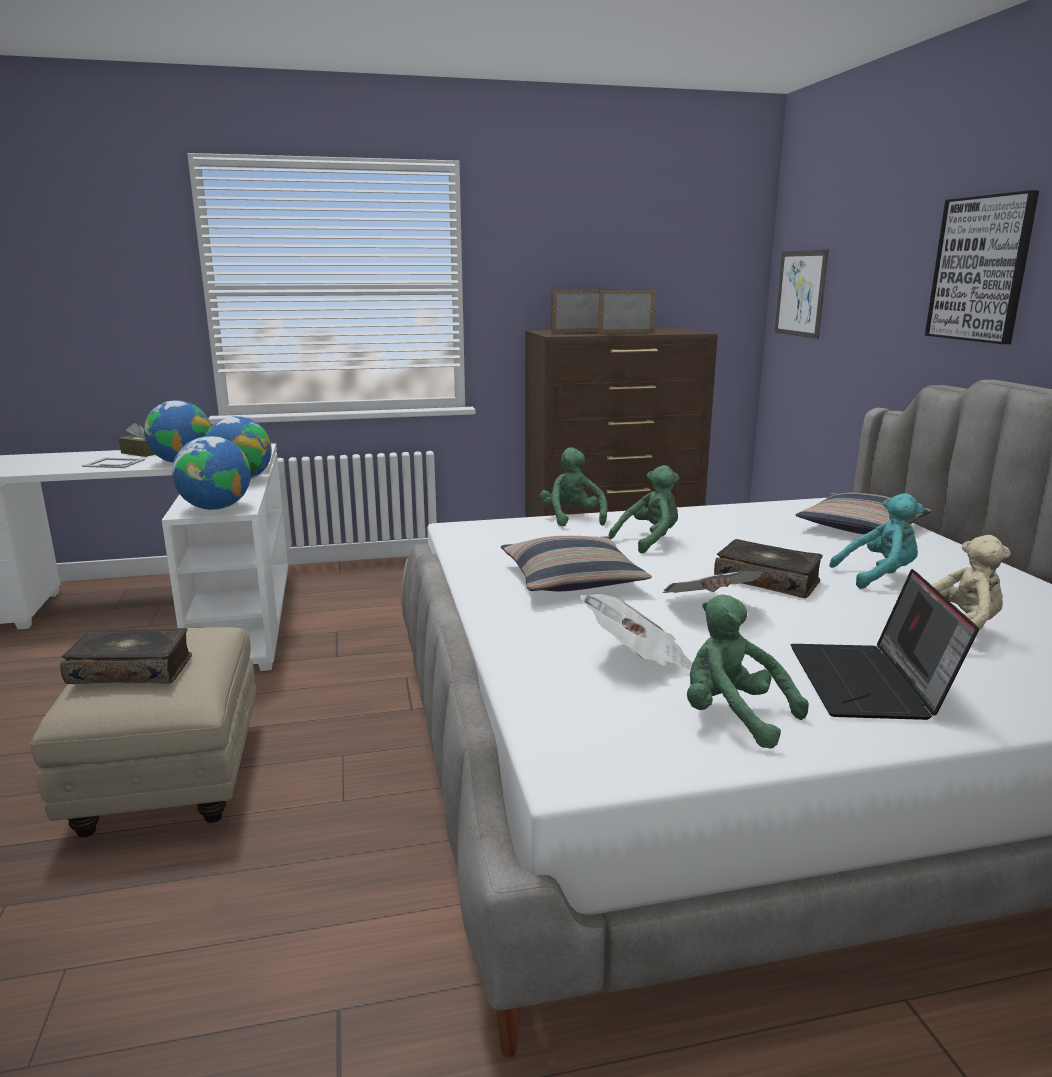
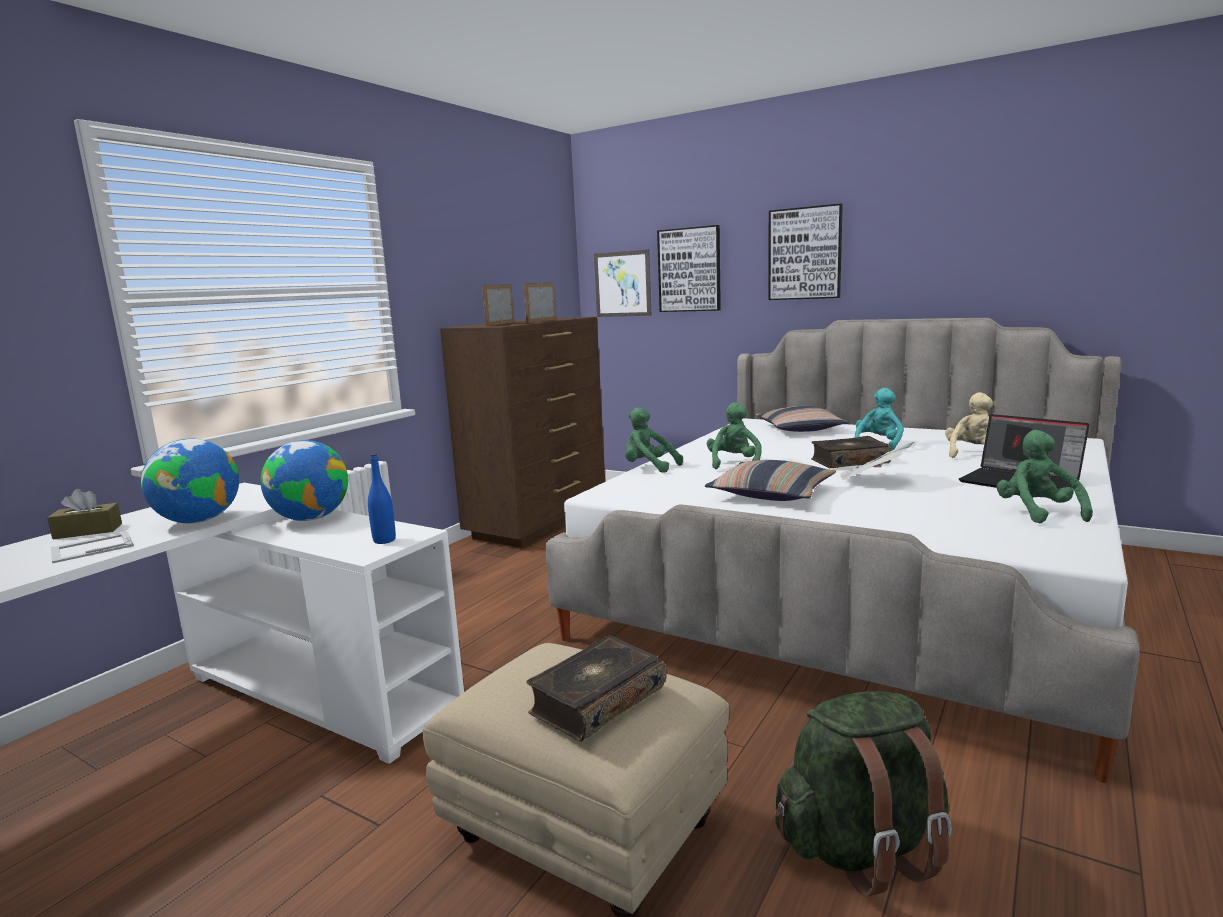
camera: 45 degrees left, 5 degrees down
globe [172,436,251,510] -> blue bottle [368,454,396,544]
newspaper [580,594,692,670] -> none
green plush toy [687,594,809,749] -> green plush toy turned 90 degrees clockwise [997,430,1093,524]
none -> picture [657,225,721,312]
none -> green backpack [775,691,952,896]

